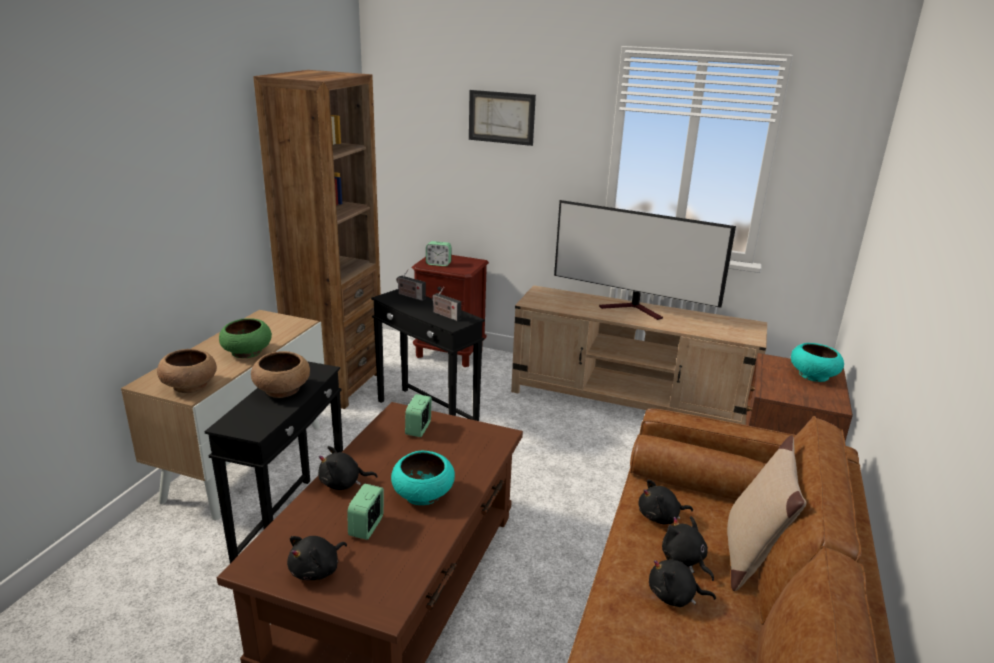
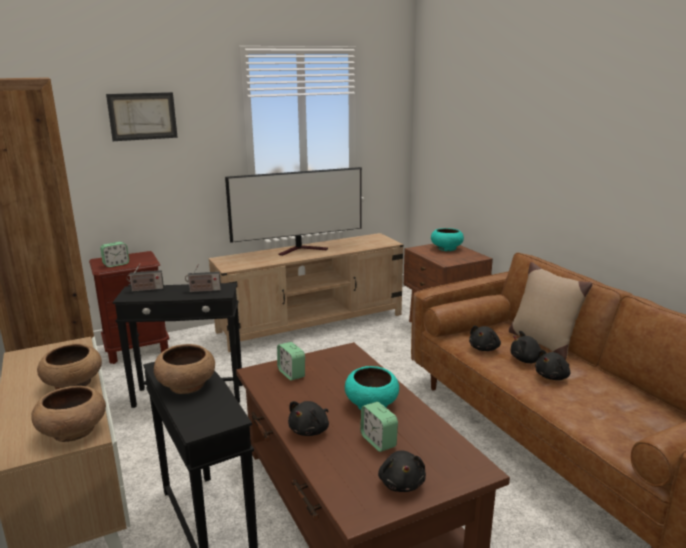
camera: 45 degrees left, 5 degrees down
green bowl [219,318,272,358] -> brown bowl [37,344,102,390]

